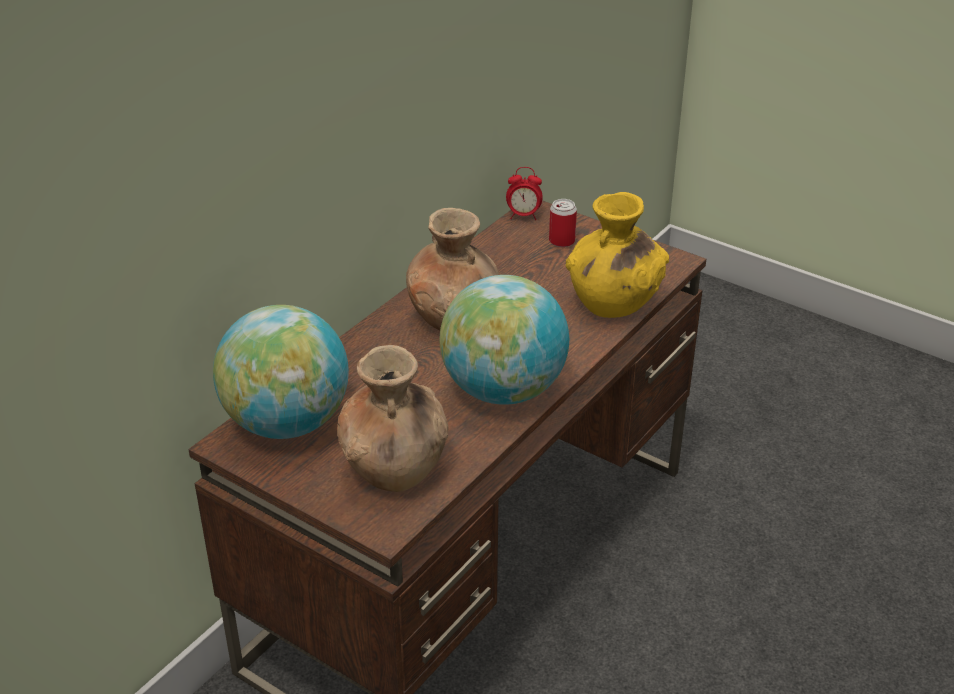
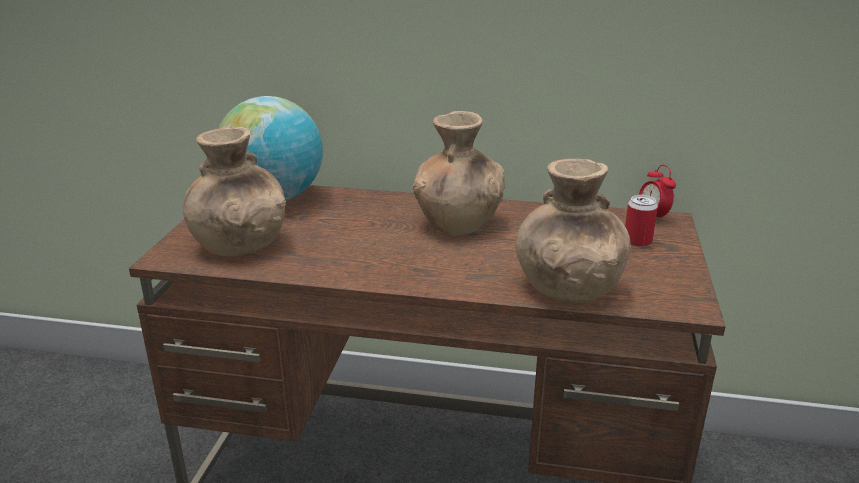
camera: 65 degrees right, 10 degrees down
globe [440,275,569,405] -> none
yellow vase [566,192,669,318] -> brown vase [516,159,631,301]

